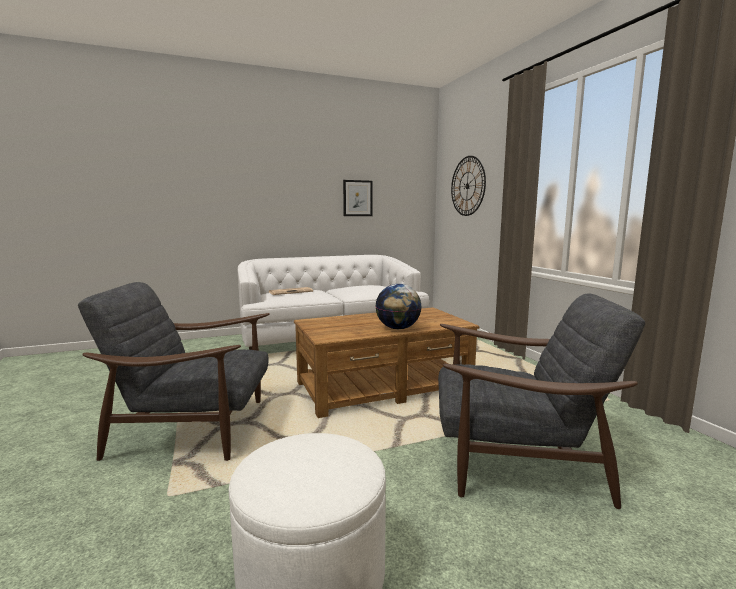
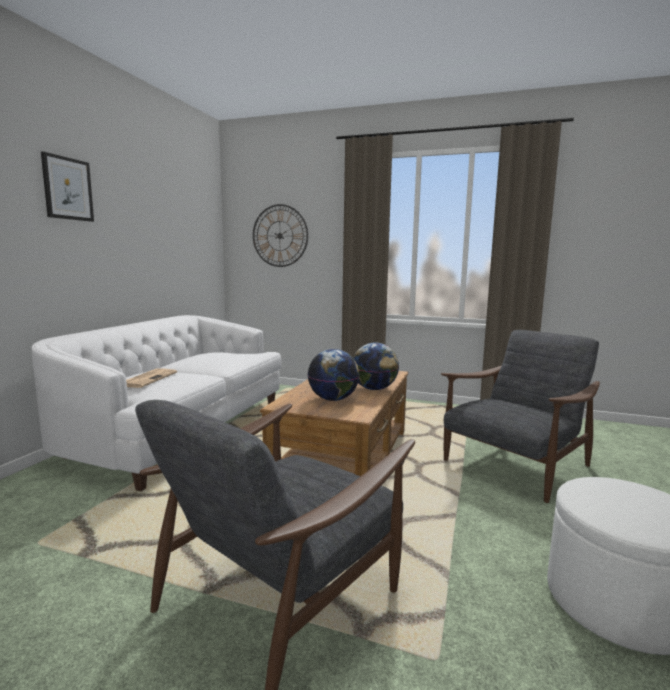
camera: 50 degrees left, 0 degrees up
picture [343,180,373,216] -> picture moved to [41,151,94,222]
none -> globe [308,349,359,401]

